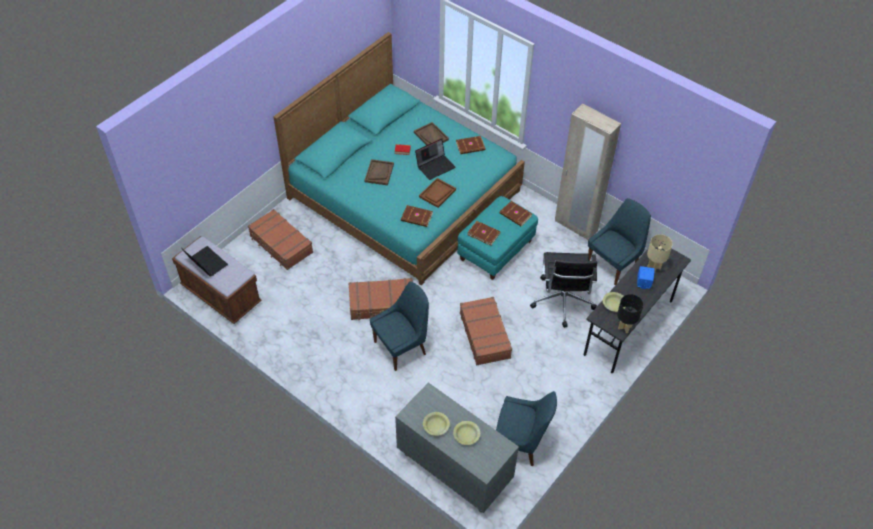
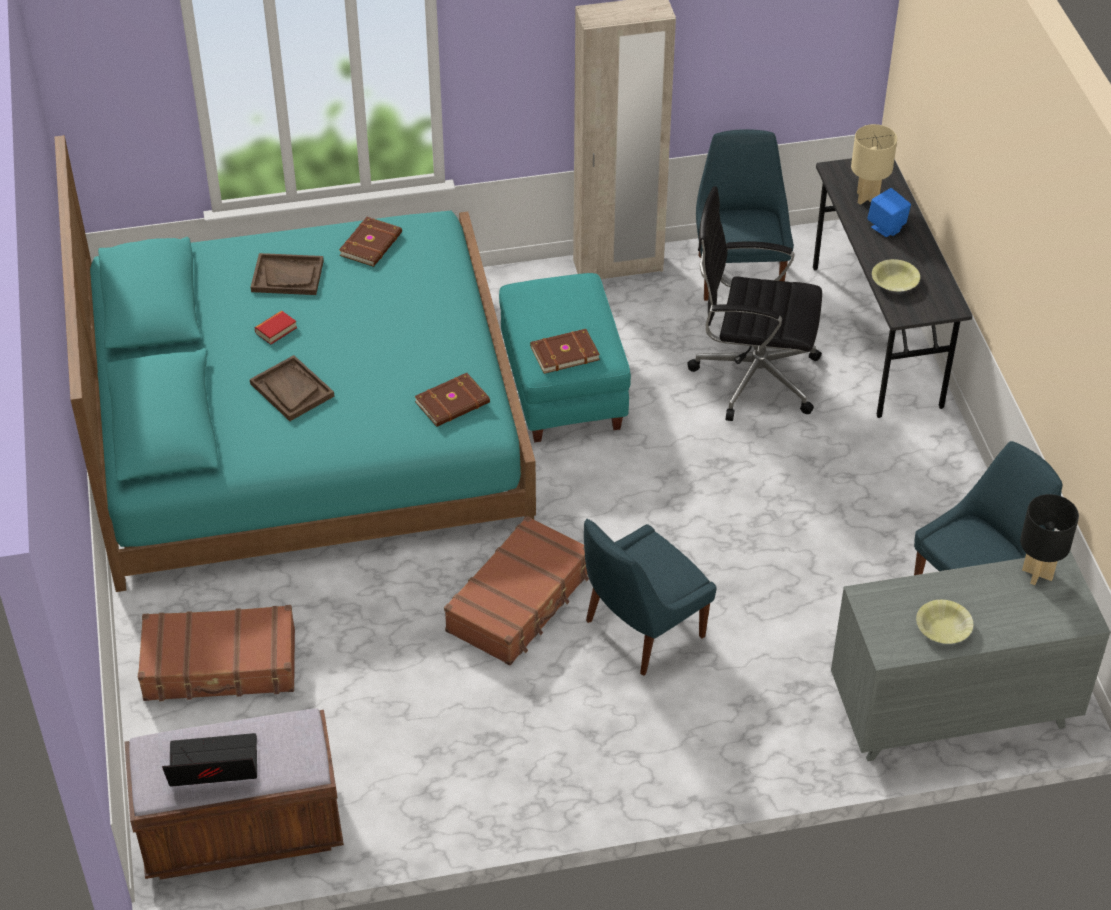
camera: 50 degrees left, 5 degrees down
blue chair [370,281,429,371] -> blue chair turned 135 degrees counterclockwise [584,519,717,676]
laptop [415,139,456,180] -> none
brown tray [419,178,456,208] -> none
yellow bowl [453,421,480,445] -> none
brown suitcase [460,297,512,365] -> none
brown book [500,201,532,226] -> none
black office chair [530,252,597,328] -> black office chair turned 150 degrees clockwise [687,186,822,421]
black table lamp [617,294,643,333] -> black table lamp moved to [1020,494,1079,585]

